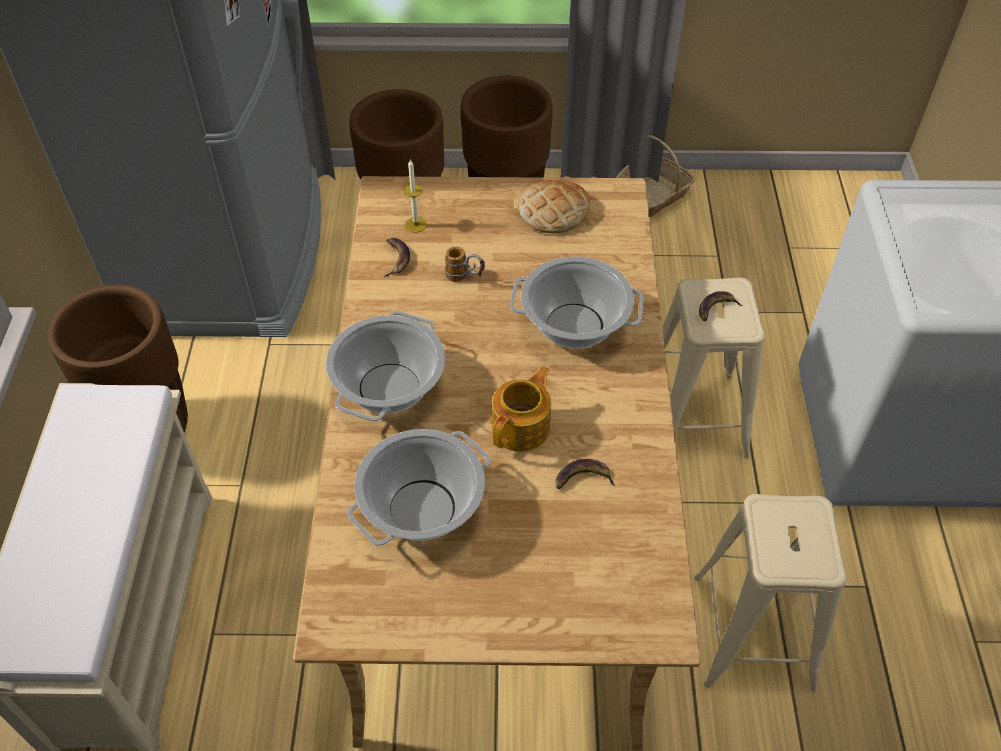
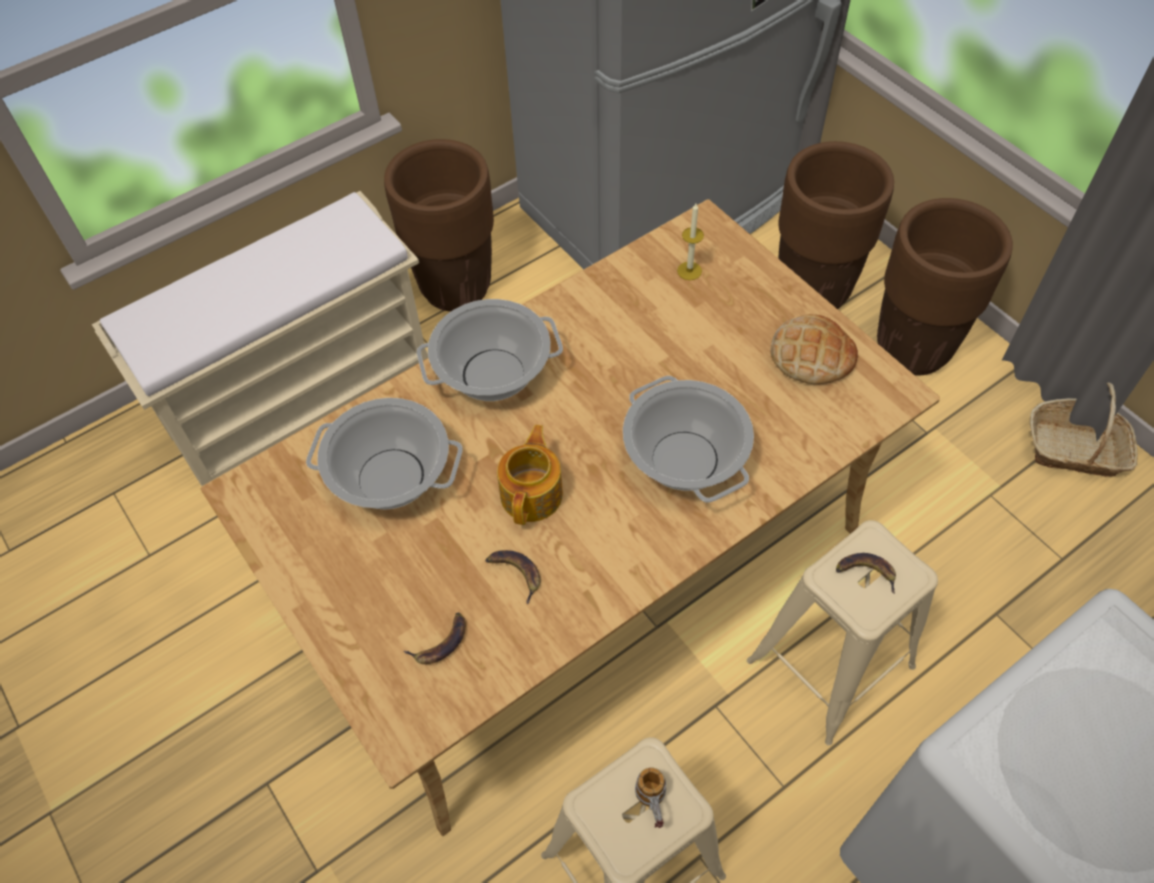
camera: 55 degrees right, 5 degrees up
banana [384,238,410,277] -> banana moved to [404,612,466,664]
mug [445,246,485,282] -> mug moved to [635,768,666,828]
teapot [492,366,551,452] -> teapot turned 75 degrees counterclockwise [497,425,563,525]

